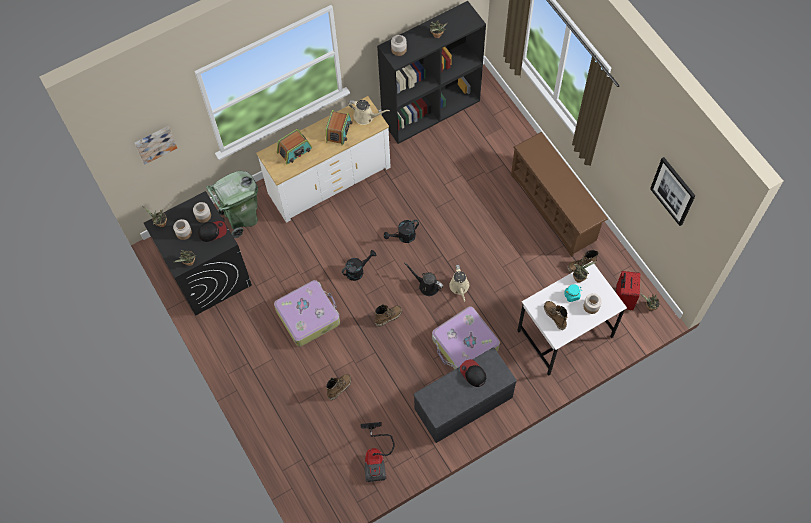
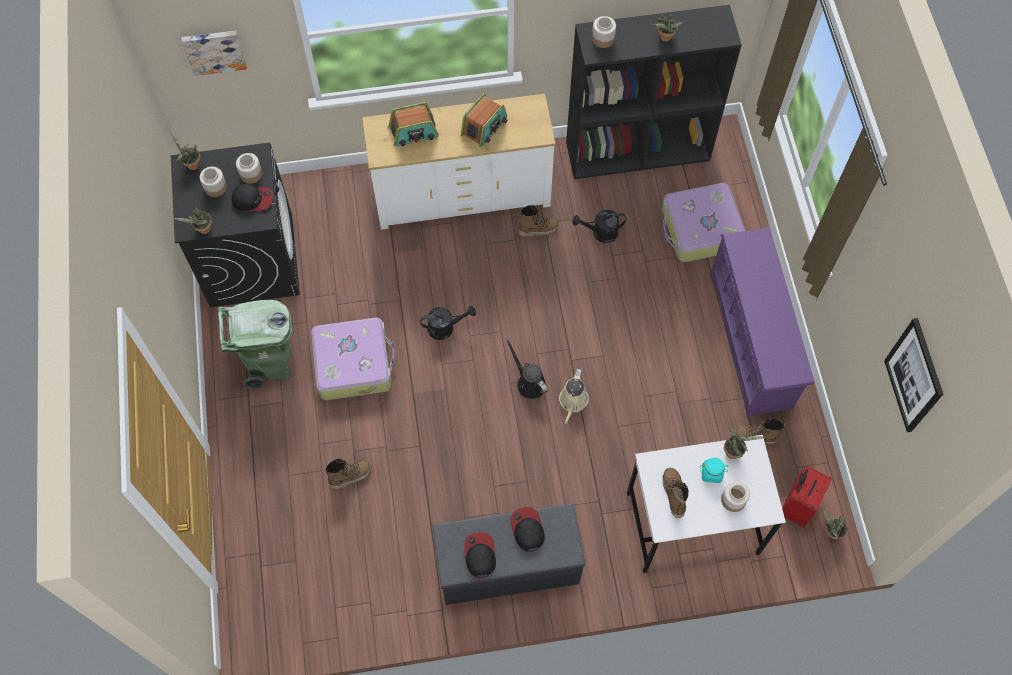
camera: 20 degrees right, 0 degrees up
green trash can [206,171,258,238] -> green trash can moved to [218,300,292,389]
beige watering can [348,100,390,125] -> none
vacuum cleaner [360,422,394,482] -> none
boot [374,304,402,327] -> boot moved to [518,204,559,237]
black watering can [384,220,419,243] -> black watering can moved to [572,210,626,243]
suitcase [432,307,500,369] -> suitcase moved to [662,183,746,262]
brown shoe rack [511,132,608,257] -> purple shoe rack [710,228,815,418]
none -> cap [464,532,496,578]

